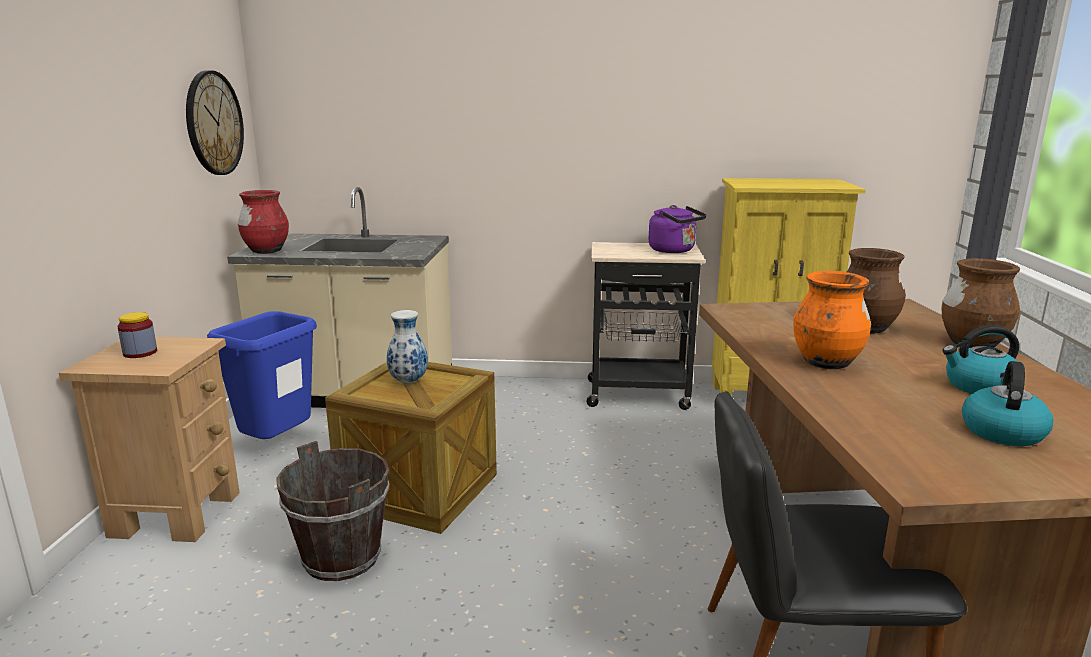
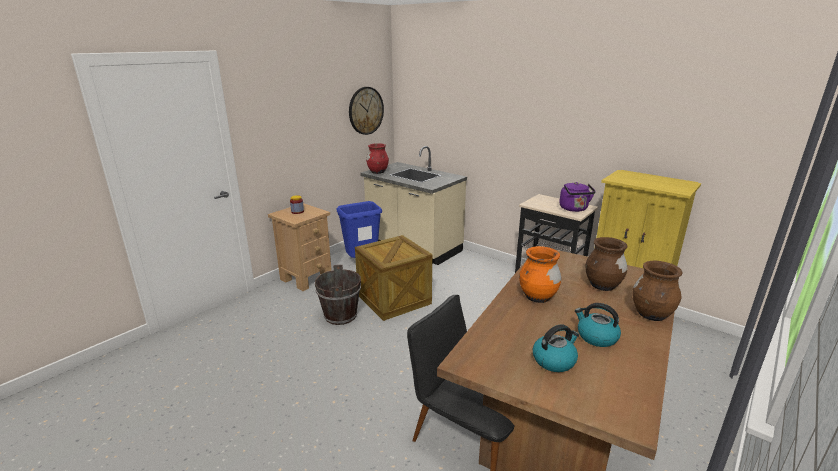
camera: 35 degrees right, 5 degrees up
vase [387,310,428,384] -> none

